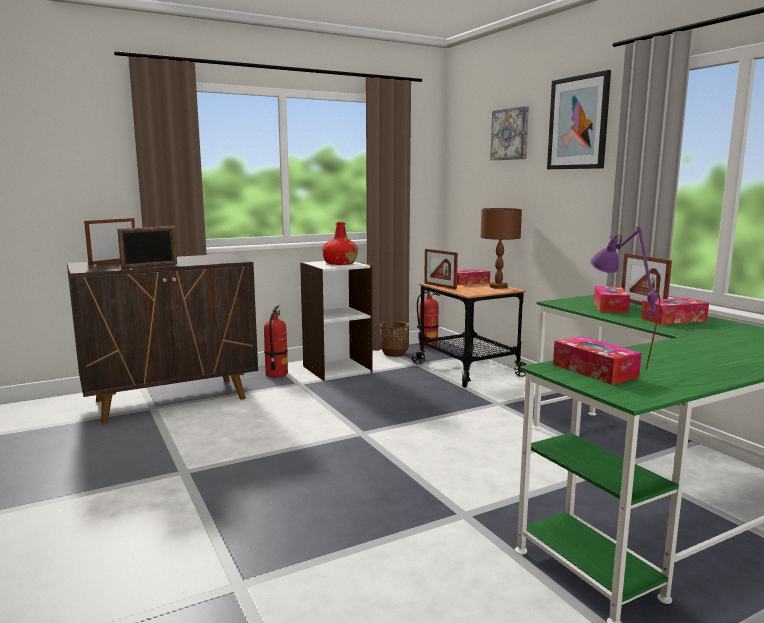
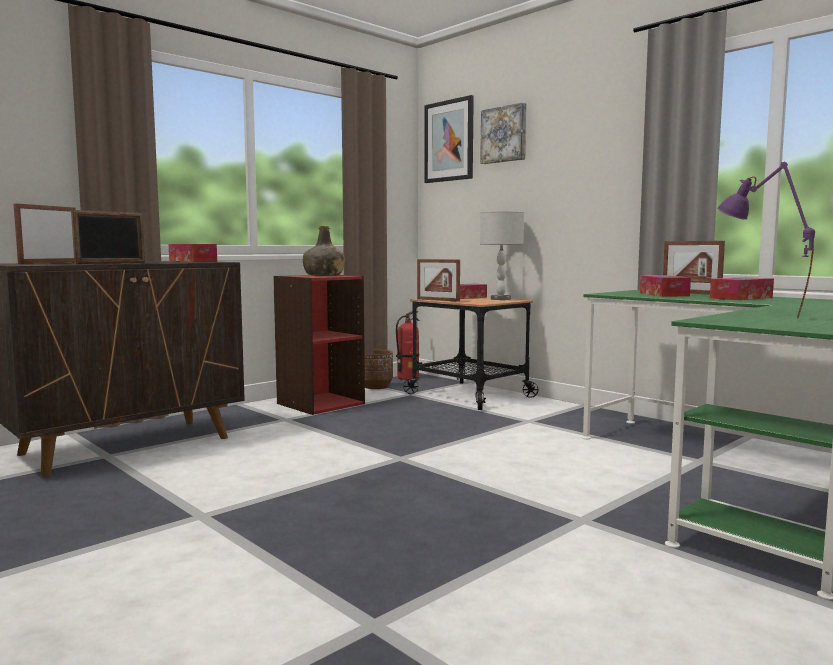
camera: 15 degrees left, 5 degrees down
fire extinguisher [264,305,288,377] -> none
white bookcase [300,261,372,381] -> red bookcase [273,275,365,415]
red bottle [323,222,358,265] -> green bottle [303,226,345,276]
brown table lamp [481,208,522,289] -> grey table lamp [480,211,524,300]
picture [547,70,611,169] -> picture moved to [424,95,474,183]
tissue box [553,336,642,385] -> tissue box moved to [168,244,217,262]

